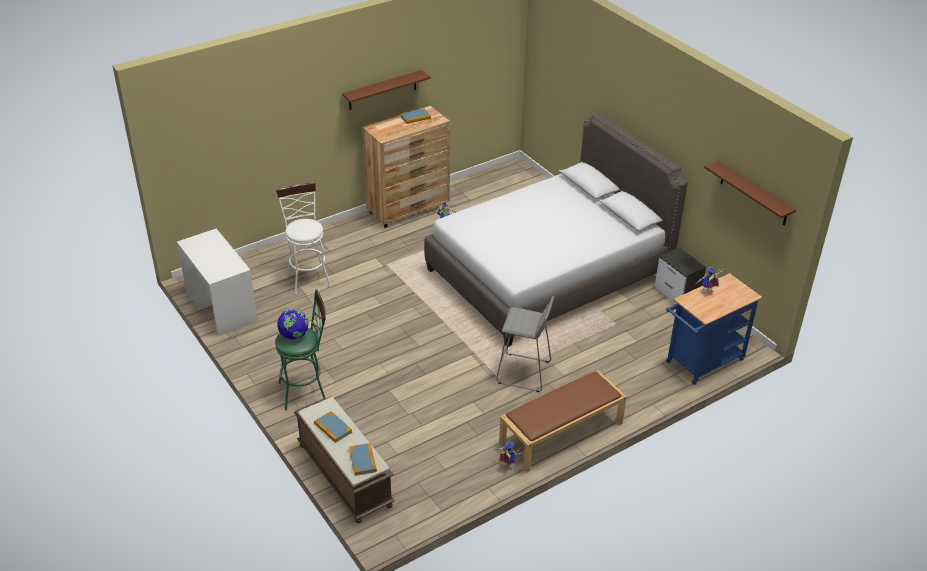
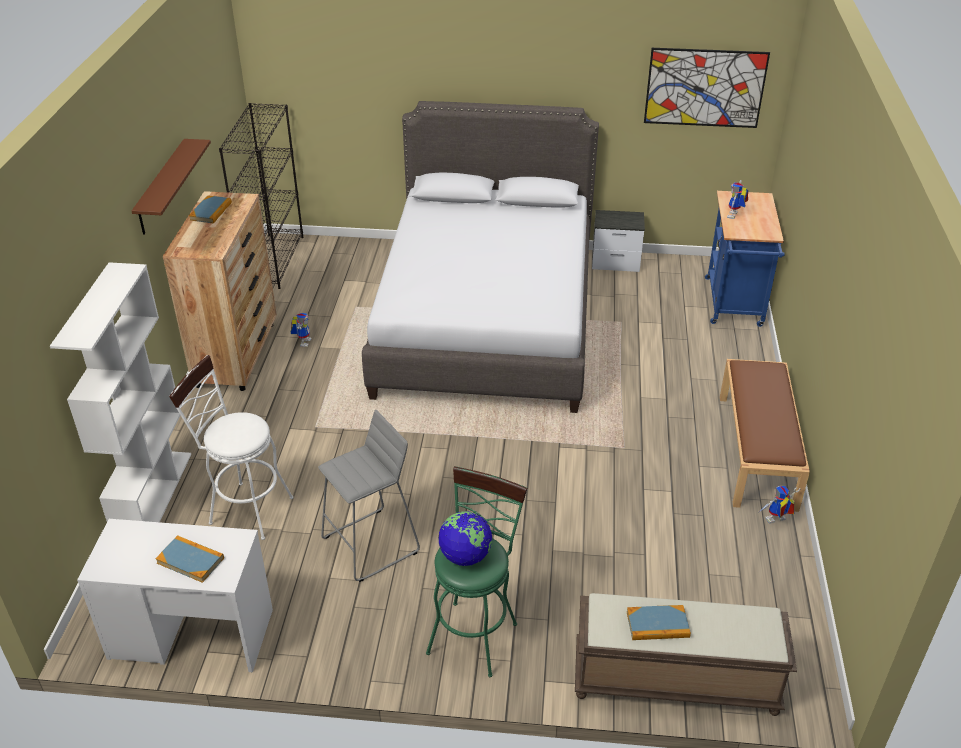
camera: 50 degrees left, 0 degrees up
book [349,443,377,476] -> book moved to [156,535,224,583]
grey stool [496,296,554,392] -> grey stool moved to [318,410,420,582]
brown shelf [704,161,796,225] -> picture [644,48,770,128]
none -> white bookcase [50,262,191,522]
none -> black bookcase [219,103,303,289]

